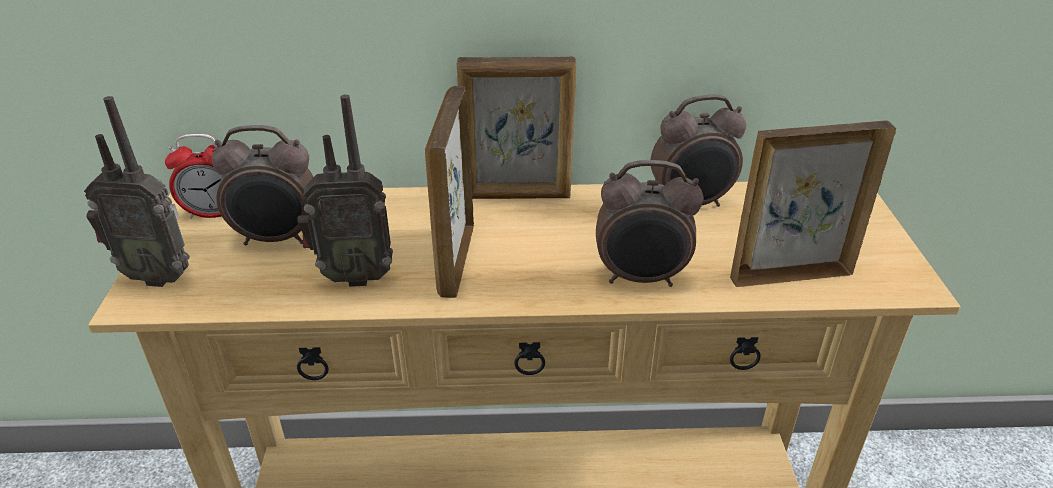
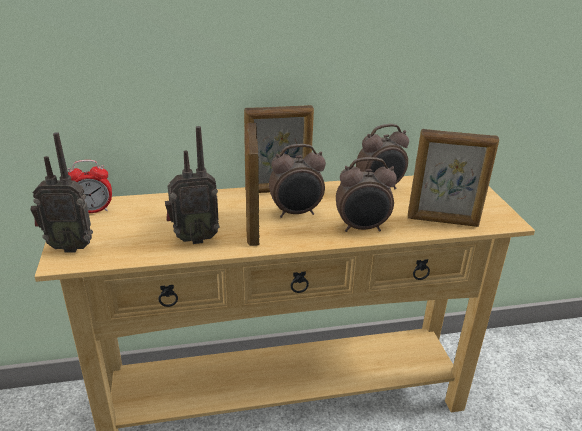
camera: 10 degrees left, 5 degrees down
alarm clock [212,125,313,245] -> alarm clock moved to [269,144,326,218]
picture frame [730,121,896,287] -> picture frame turned 150 degrees counterclockwise [408,129,499,227]

